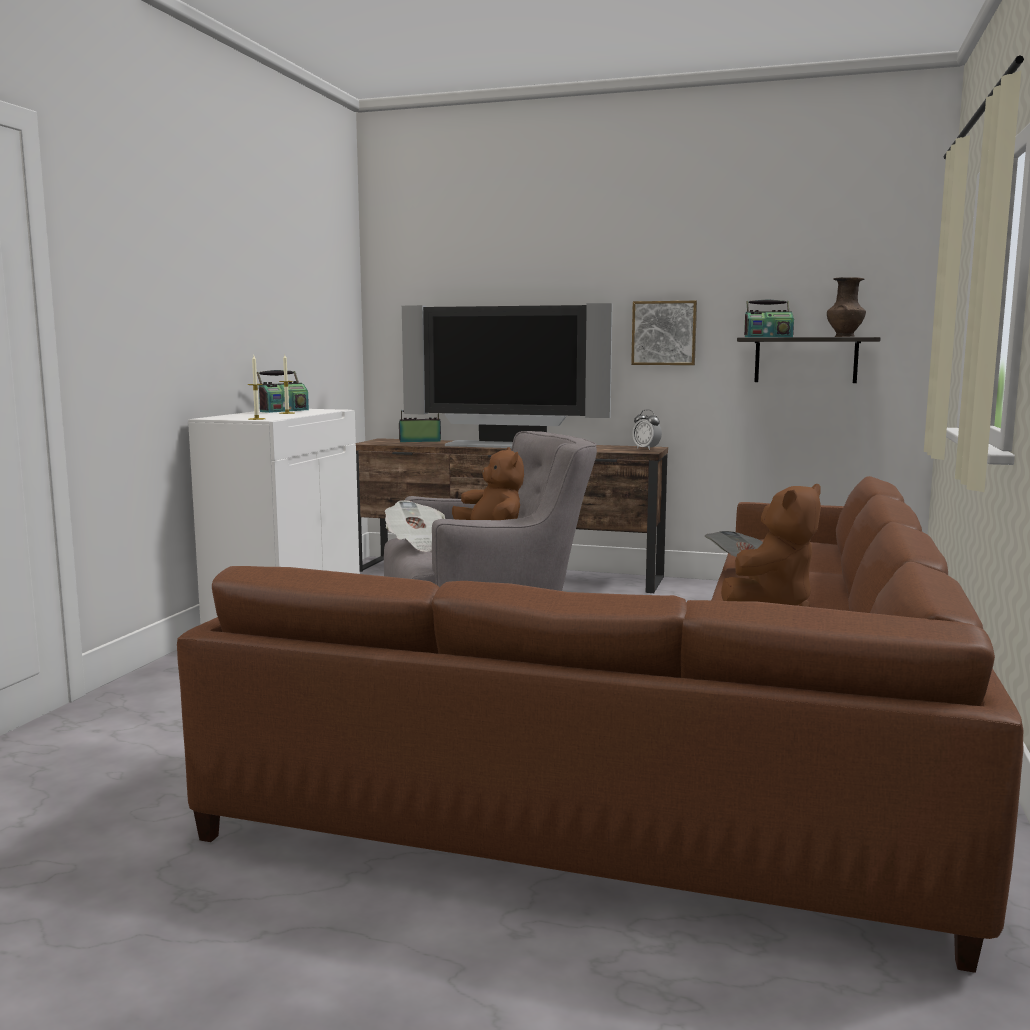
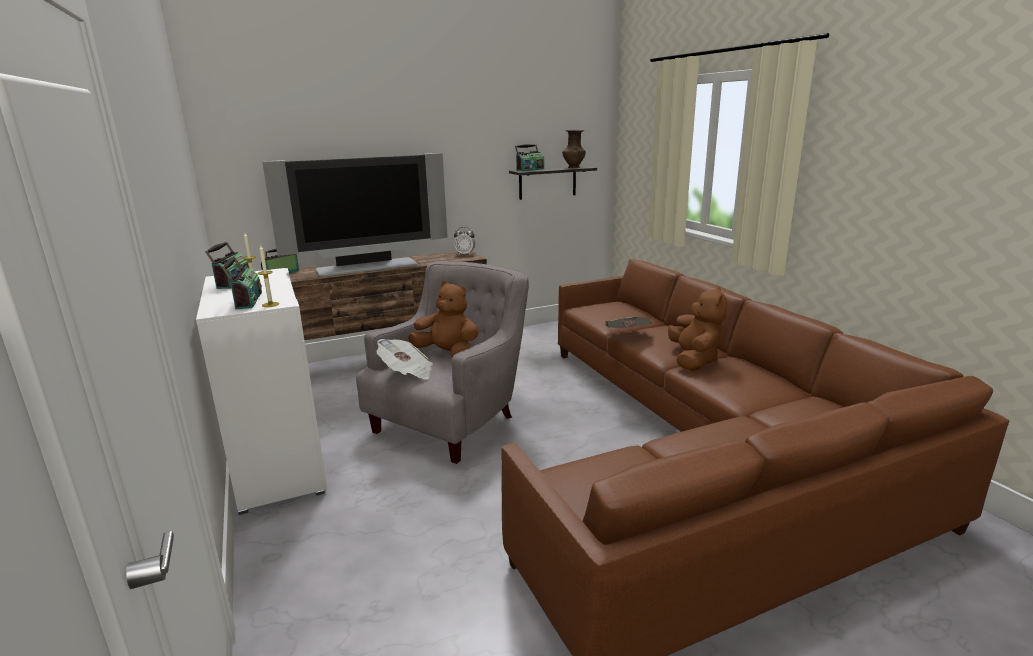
camera: 40 degrees left, 10 degrees up
picture [631,301,697,365] -> none
none -> radio [222,256,262,310]

